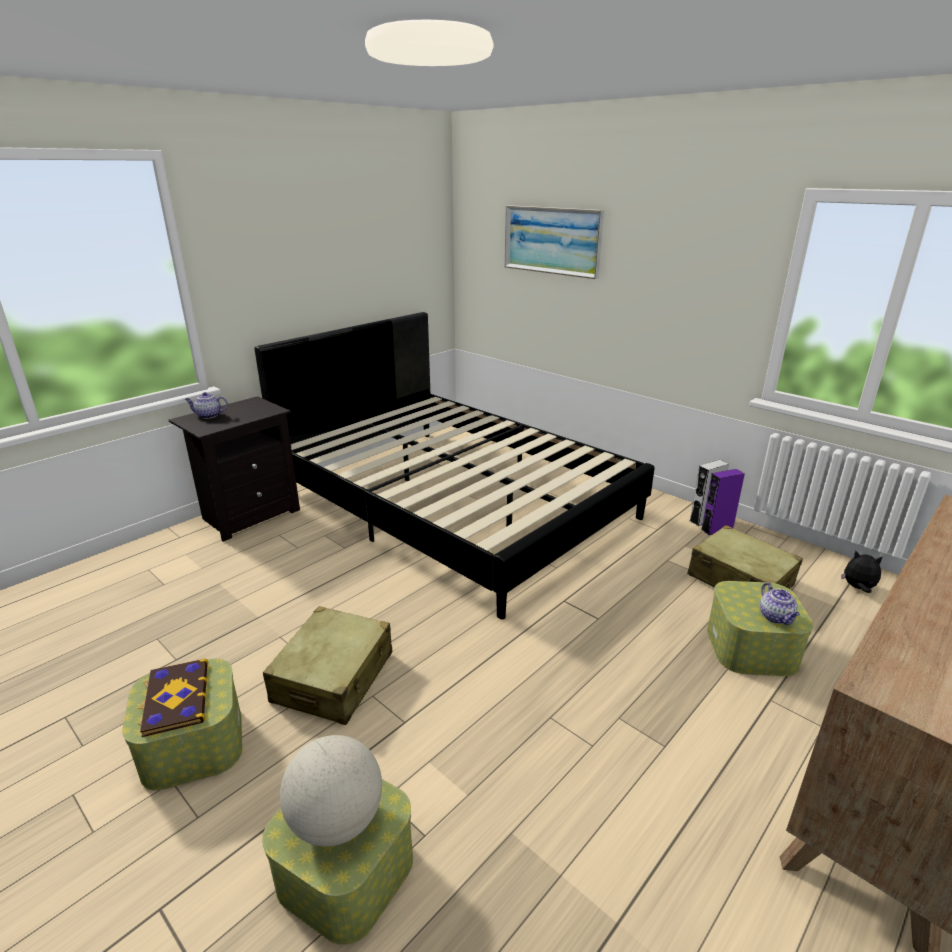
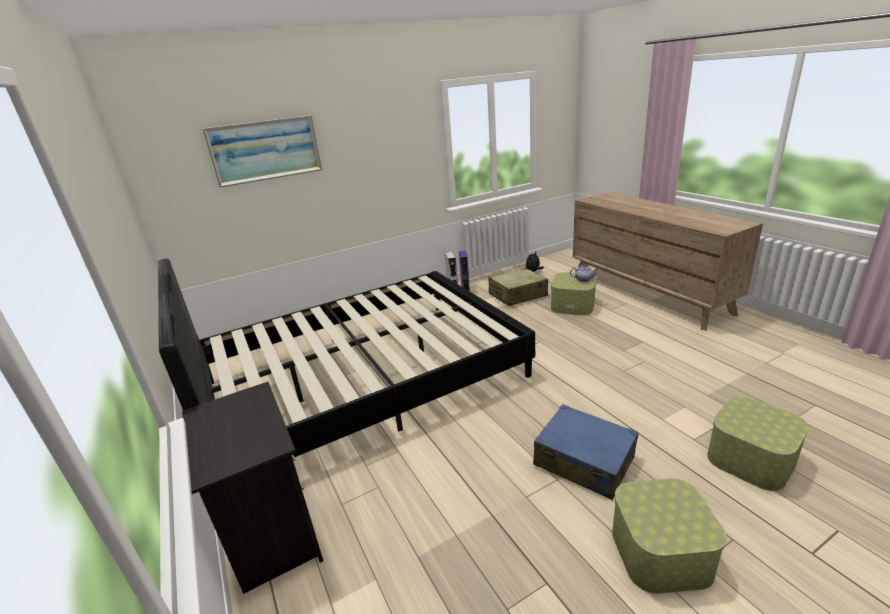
camera: 70 degrees left, 0 degrees up
book [138,658,208,737] -> none
teapot [185,392,228,419] -> none
beige suitcase [263,606,392,725] -> blue suitcase [533,404,638,500]
globe [280,735,382,847] -> none

